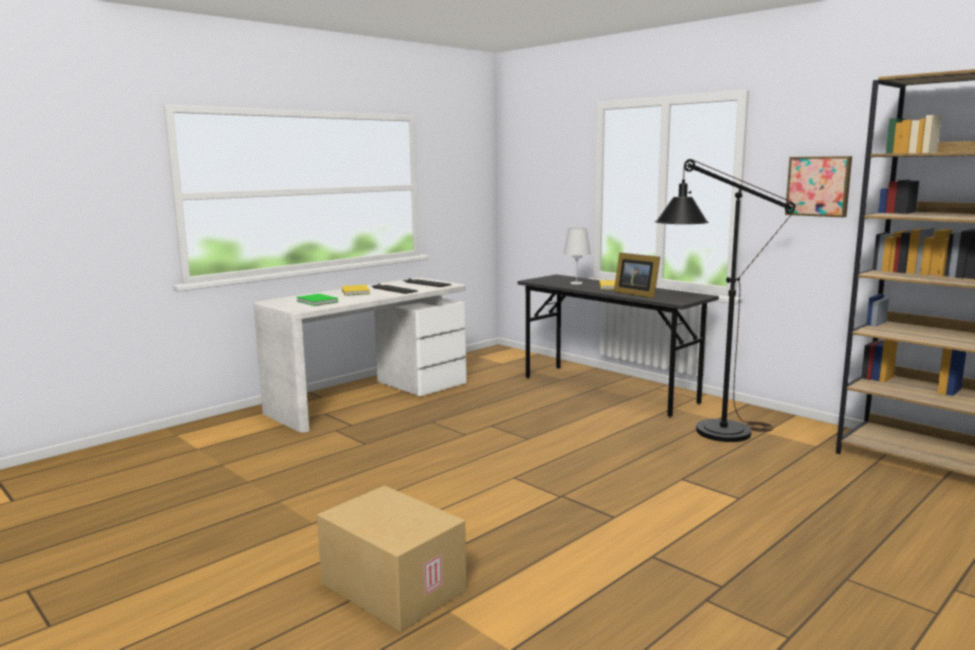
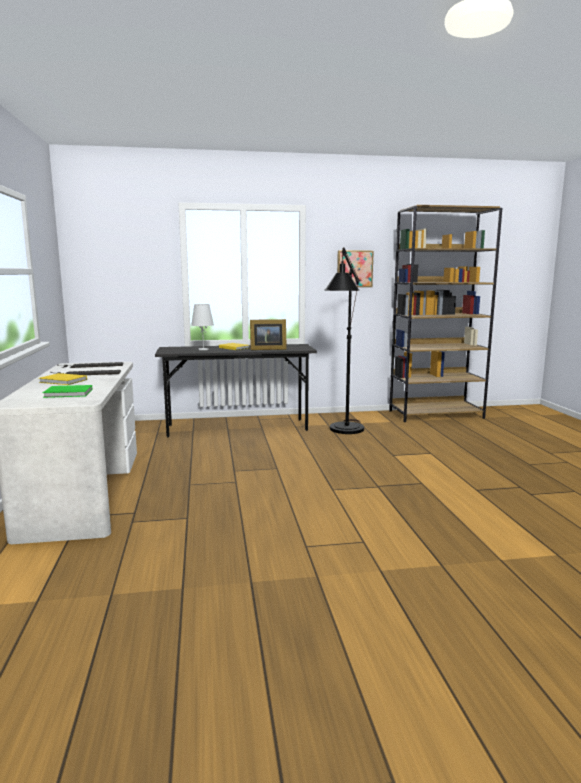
camera: 55 degrees left, 0 degrees up
cardboard box [317,485,467,632] -> none

